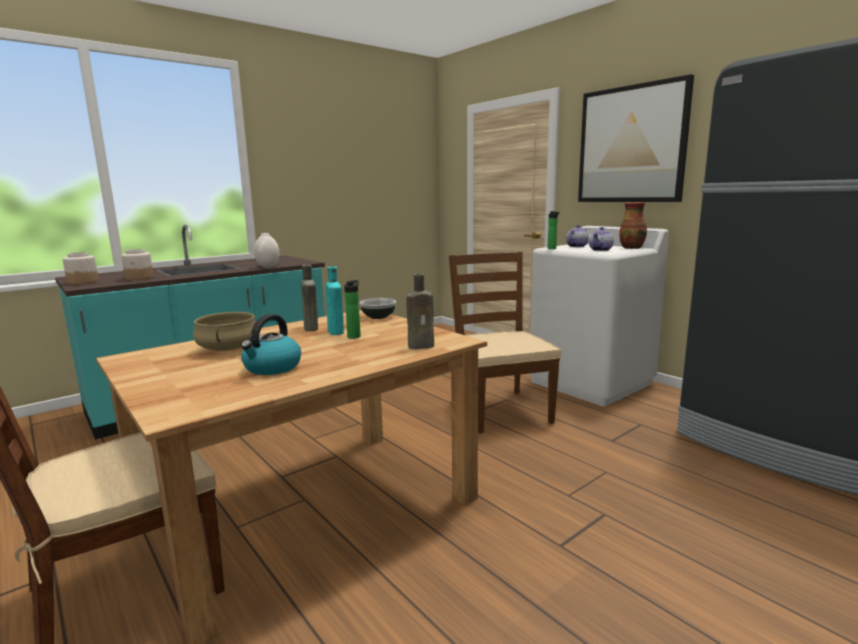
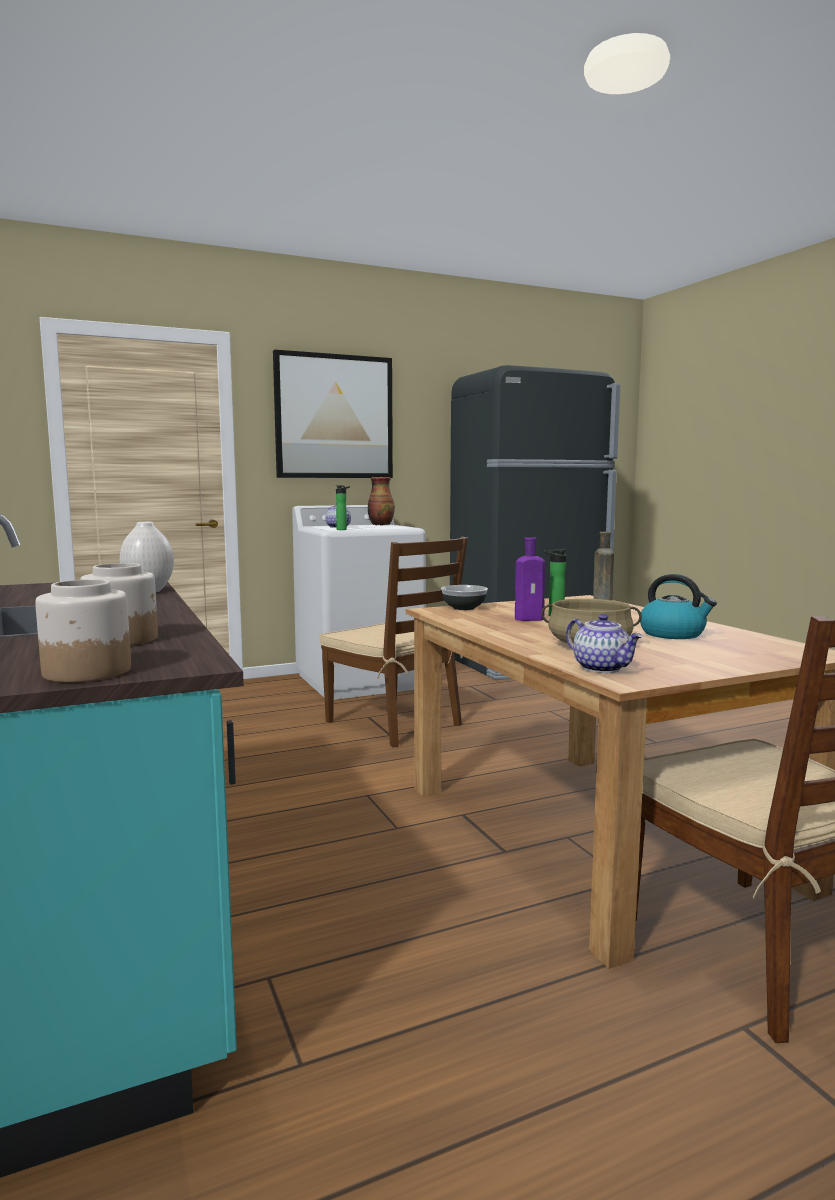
camera: 75 degrees left, 5 degrees down
brown bottle [301,265,318,331] -> none
turquoise bottle [325,266,344,335] -> purple bottle [515,537,545,621]
brown chair [449,252,561,434] -> brown chair turned 135 degrees counterclockwise [320,537,468,747]
teapot [589,227,614,251] -> teapot moved to [566,614,643,673]

